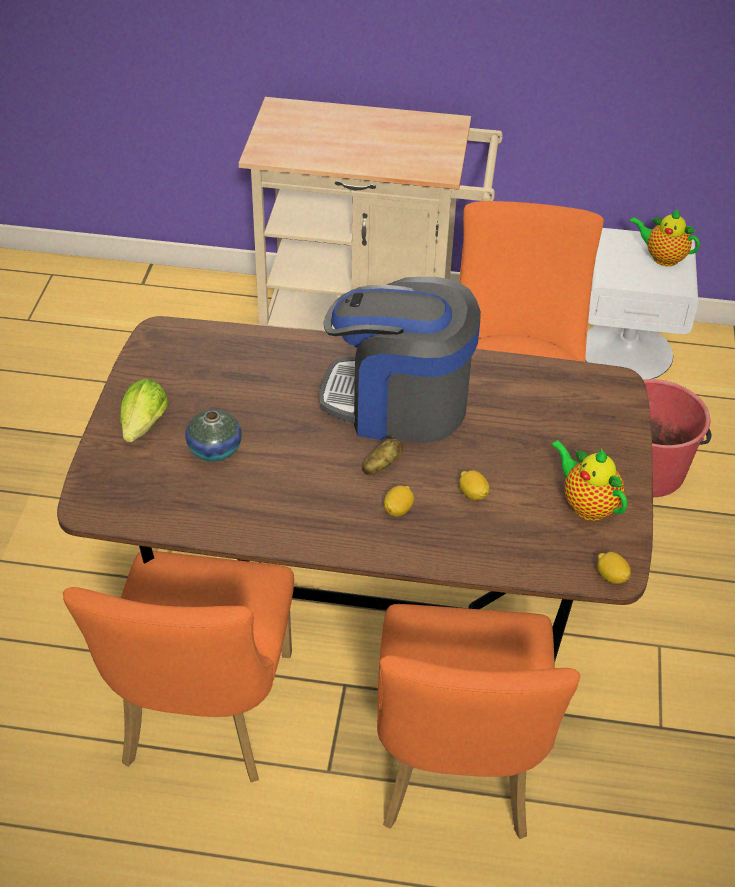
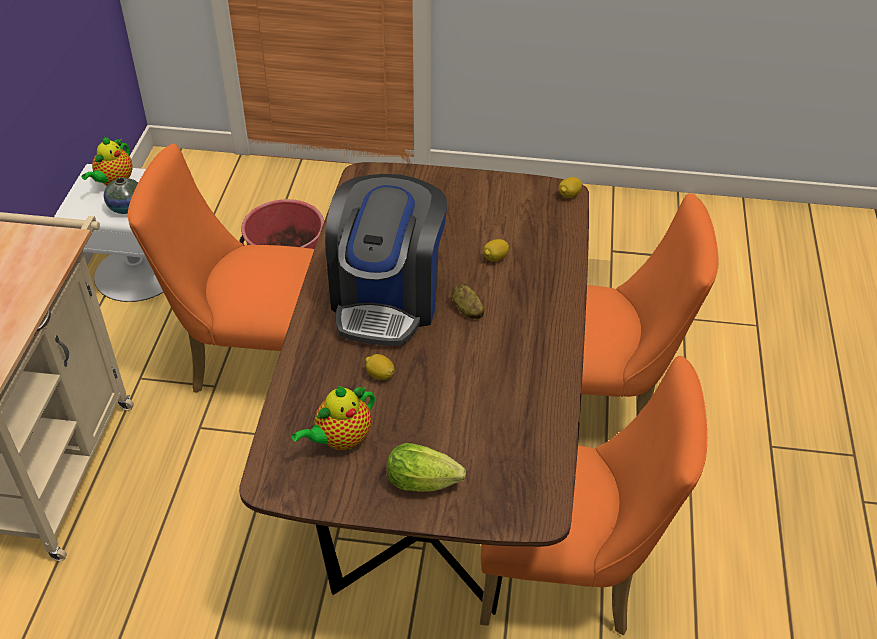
camera: 90 degrees left, 0 degrees up
vase [185,410,242,462] -> vase moved to [104,177,138,214]
lemon [384,485,414,517] -> lemon moved to [365,354,395,380]
teapot [551,440,627,521] -> teapot moved to [291,386,375,451]

